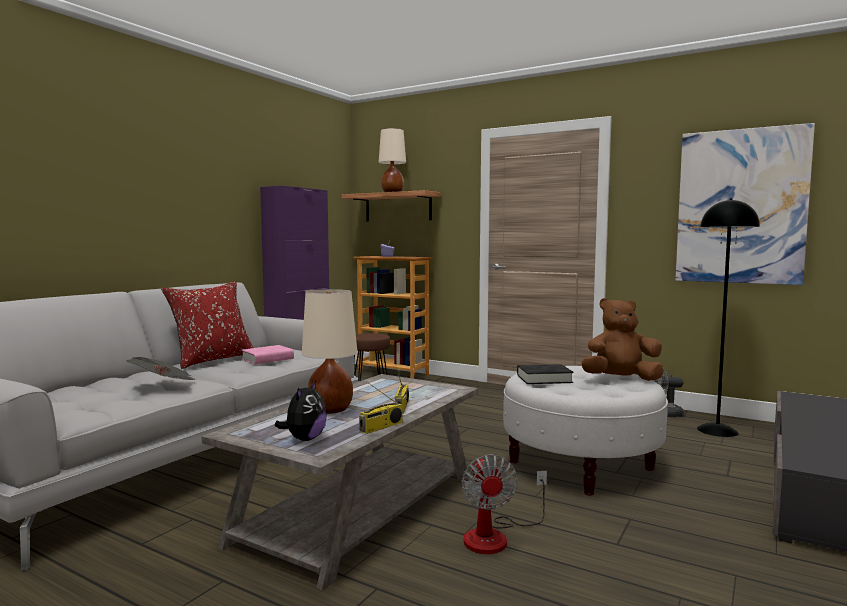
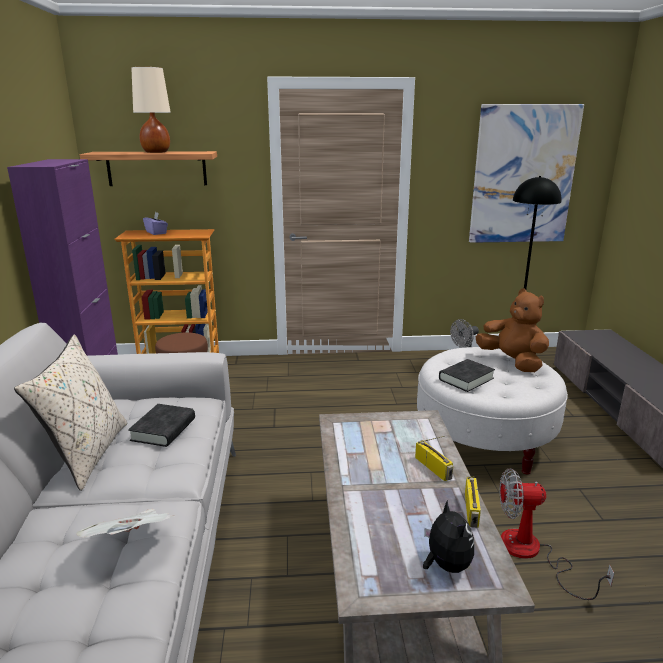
camera: 35 degrees left, 15 degrees up
red pillow [161,281,254,369] -> beige pillow [14,334,127,491]
pink book [241,345,294,364] -> black book [128,404,195,447]
beige table lamp [302,289,357,414] -> none
fan [462,455,547,554] -> fan turned 135 degrees clockwise [500,468,614,600]
brown plush toy [581,298,664,381] -> brown plush toy turned 90 degrees clockwise [476,288,549,372]

